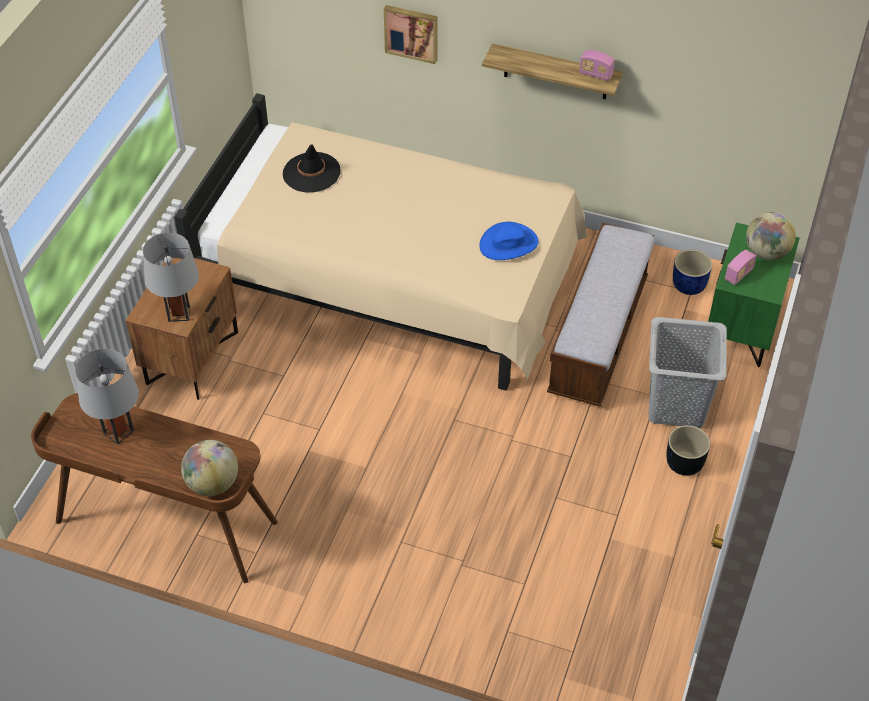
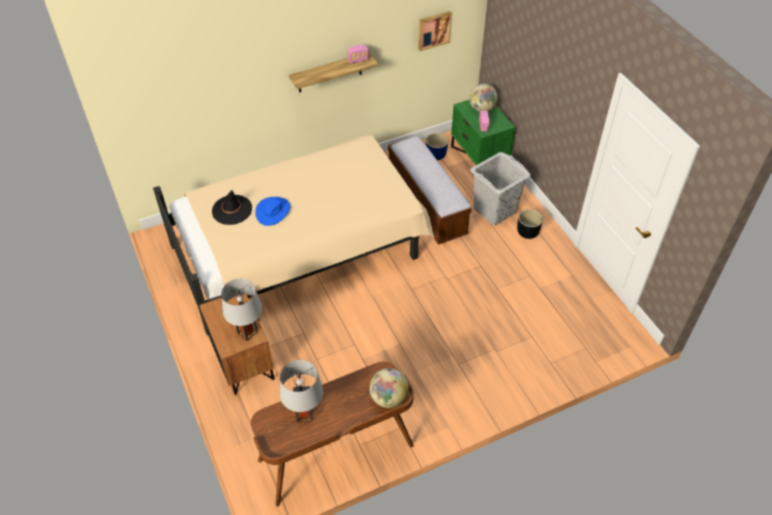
camera: 45 degrees left, 0 degrees up
picture [384,5,437,64] -> picture moved to [418,11,452,51]
blue hat [479,222,539,260] -> blue hat moved to [255,197,290,226]

